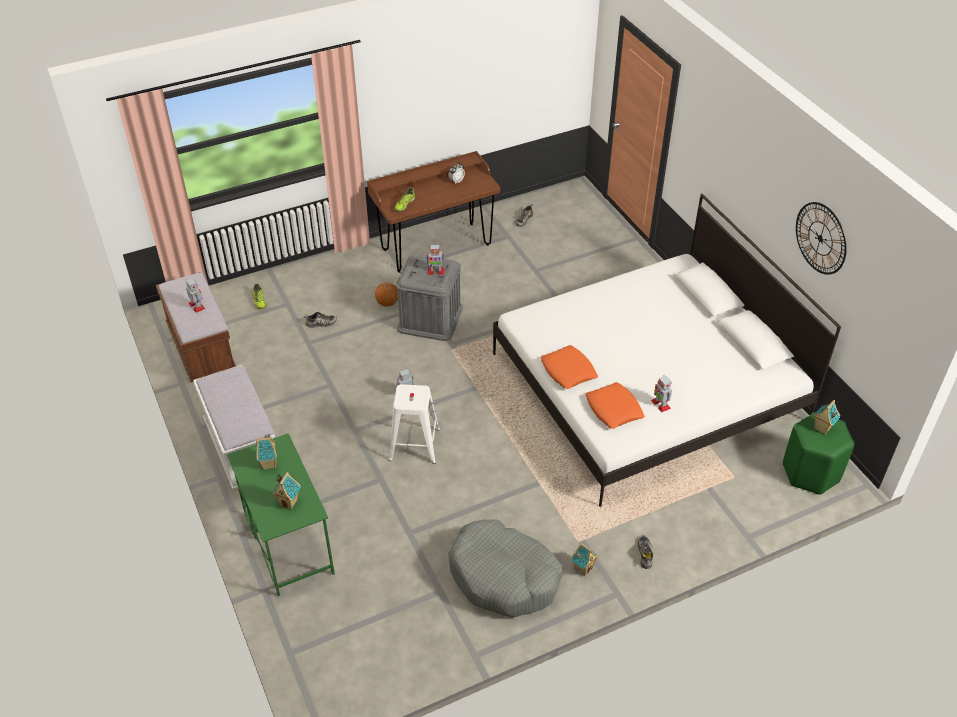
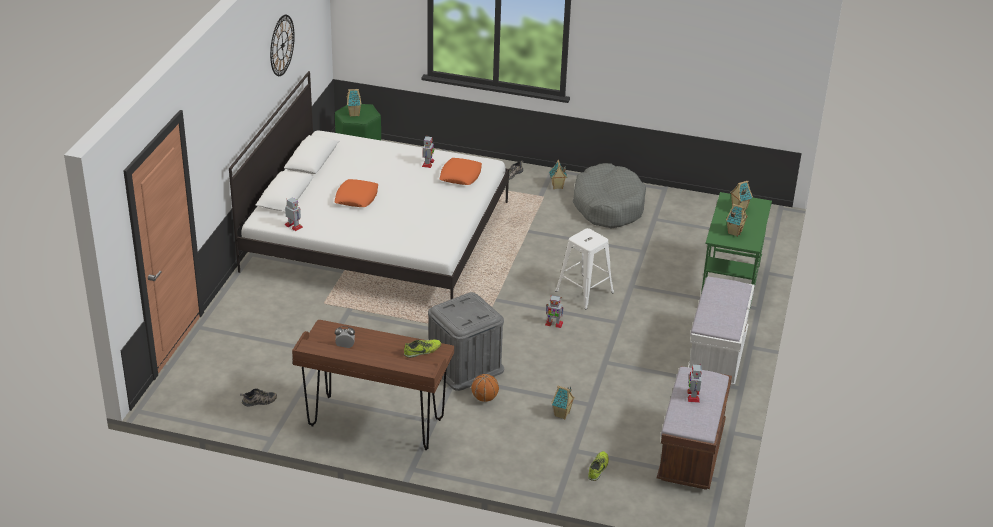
camera: 140 degrees left, 10 degrees down
shoe [304,312,337,328] -> toy house [551,386,575,420]
toy robot [426,245,445,275] -> toy robot moved to [285,197,303,231]
orange pillow [540,345,598,389] -> orange pillow moved to [334,179,378,207]

